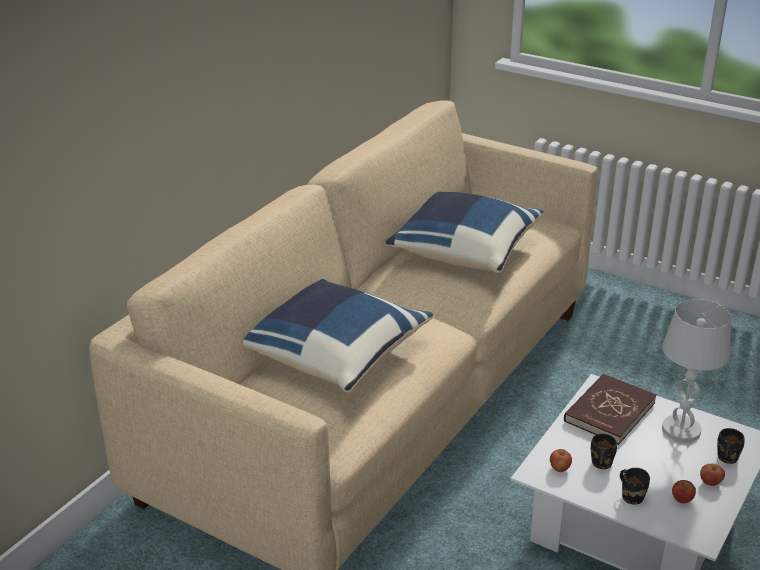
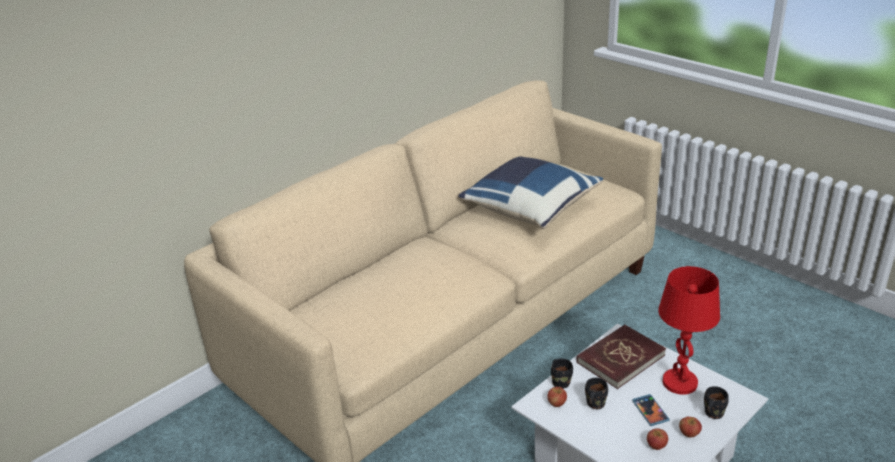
camera: 15 degrees right, 0 degrees up
blue pillow [243,279,433,393] -> none
black mug [620,468,650,504] -> black mug moved to [551,358,573,389]
white table lamp [662,299,731,443] -> red table lamp [658,266,720,395]
none -> phone [632,394,670,426]

